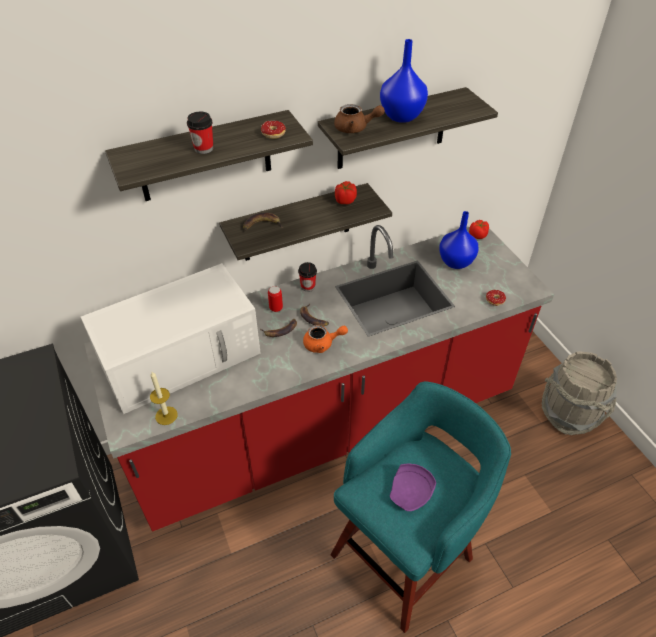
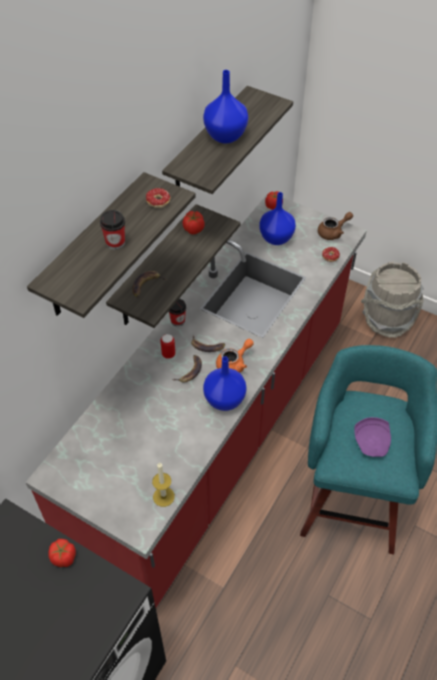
camera: 35 degrees left, 5 degrees up
white microwave [81,263,260,414] -> none
brown teapot [334,104,385,133] -> brown teapot moved to [318,212,353,240]
none -> tomato [48,539,76,567]
none -> blue vase [203,356,247,411]

